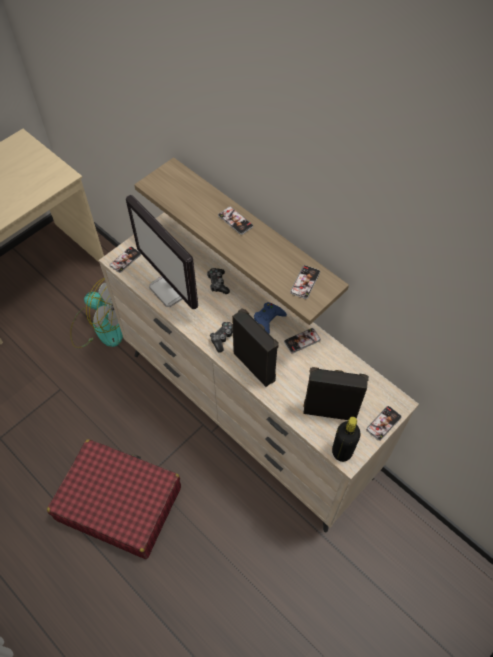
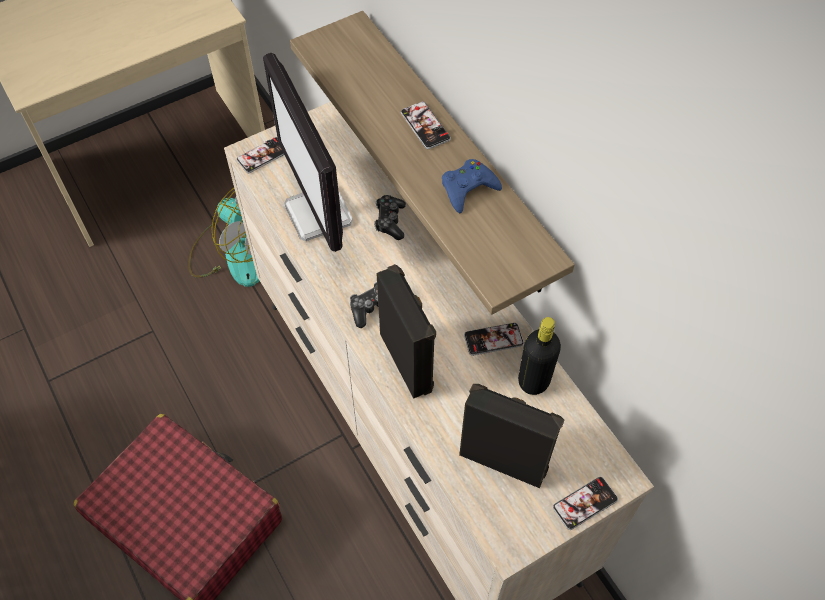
camera: 15 degrees right, 0 degrees up
blue game controller [254,302,287,334] -> blue game controller moved to [442,159,502,213]
phone [290,265,320,299] -> none
black bottle [332,417,360,462] -> black bottle moved to [518,317,561,395]

